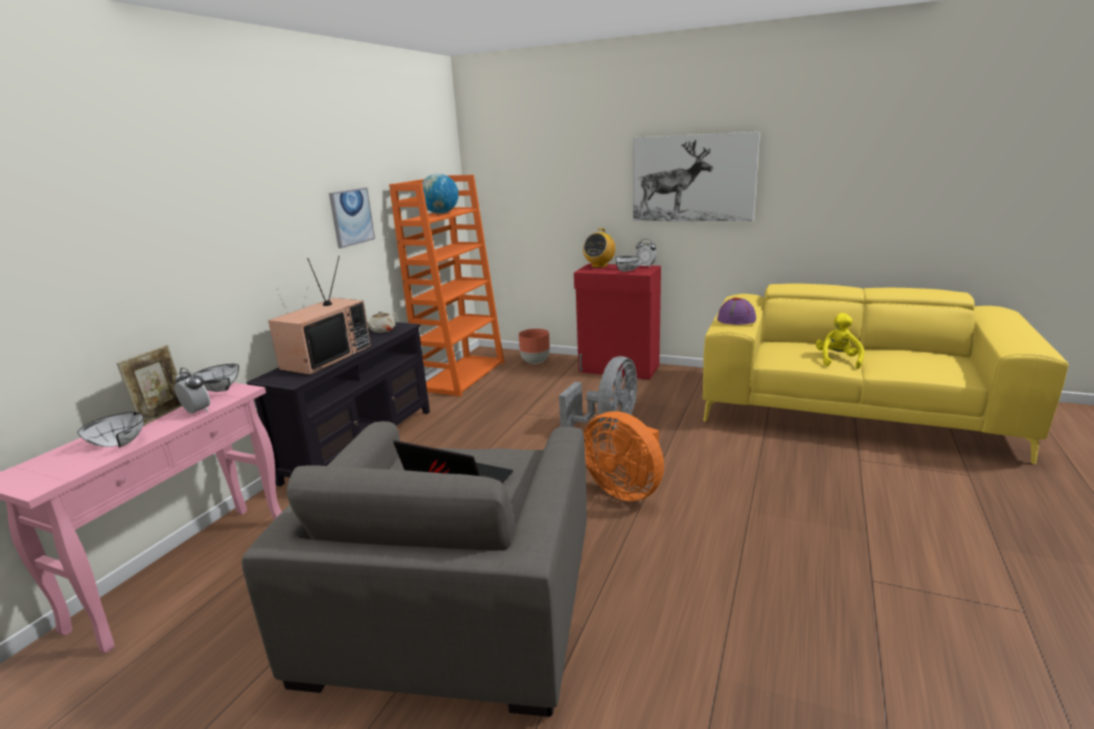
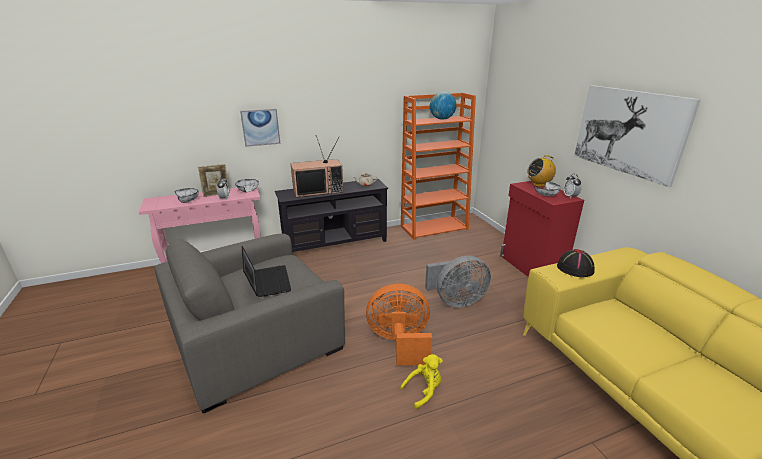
camera: 45 degrees right, 5 degrees up
picture [329,188,375,248] -> picture moved to [240,109,280,147]
brown planter [519,329,550,364] -> none
orange fan [584,411,664,501] -> orange fan turned 90 degrees clockwise [366,284,432,366]
purple hat [717,297,756,325] -> black hat [557,249,595,277]
yellow plush toy [816,313,864,369] -> yellow plush toy moved to [400,354,443,409]

